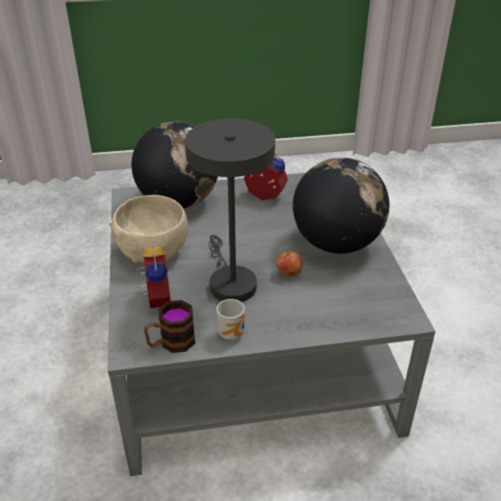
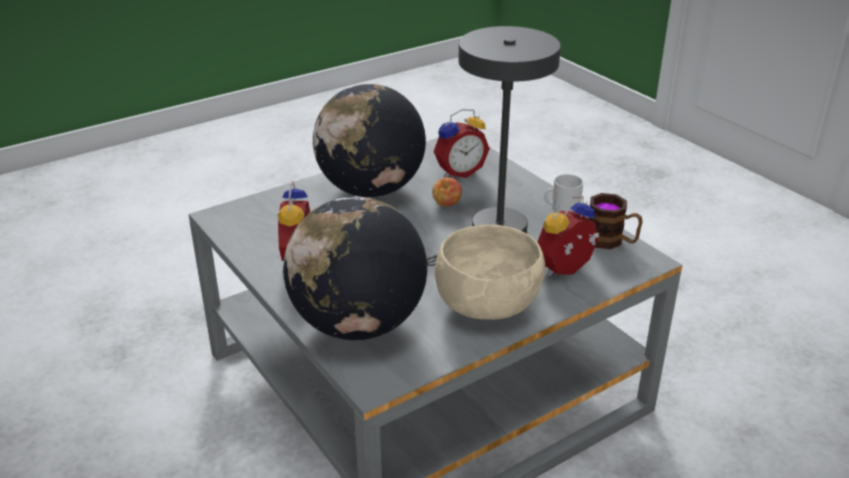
camera: 115 degrees left, 5 degrees down
none -> alarm clock [433,109,490,178]

